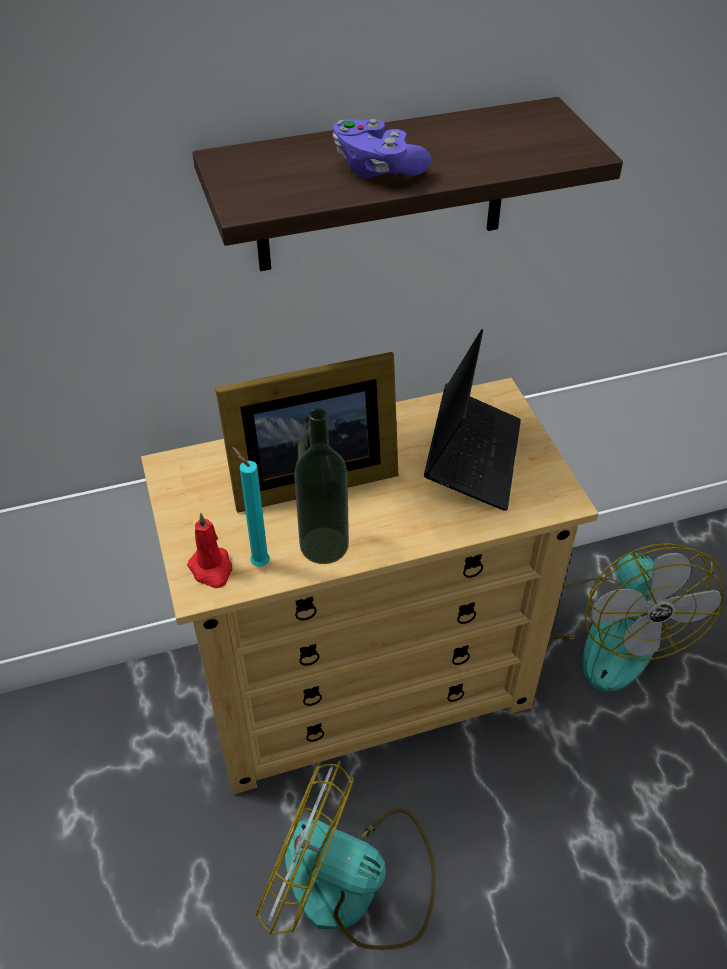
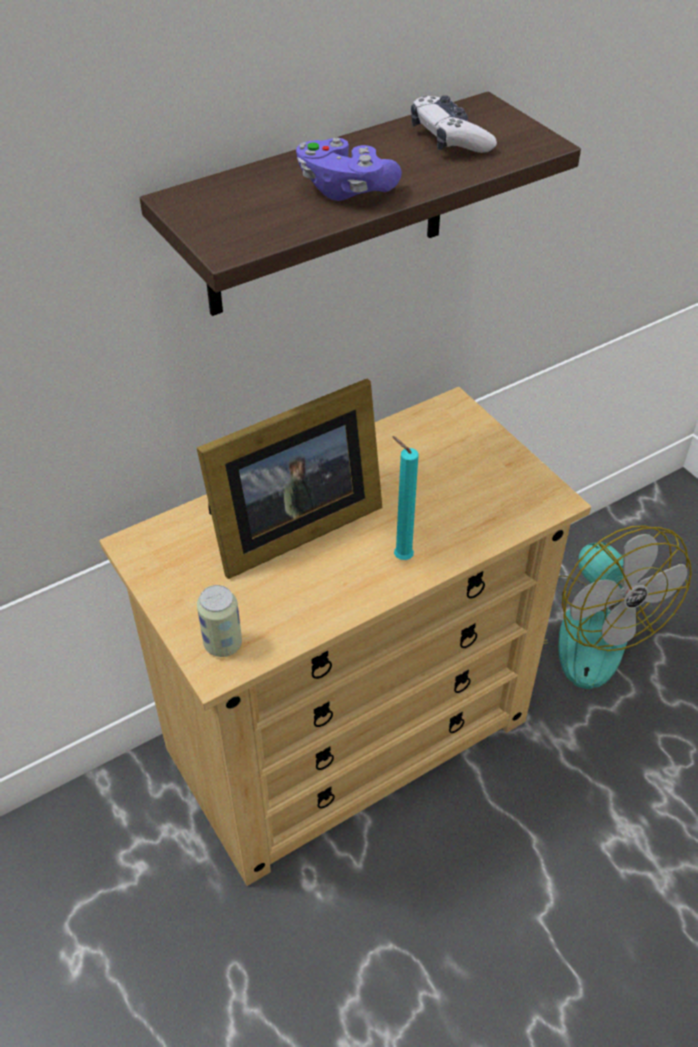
camera: 15 degrees left, 0 degrees up
red candle [187,513,232,588] -> can [197,585,242,657]
turquoise candle [232,447,270,567] -> turquoise candle moved to [392,436,419,560]
fan [256,761,436,950] -> none
bottle [294,408,349,564] -> none
laptop [424,329,521,511] -> none
none -> game controller [411,95,497,153]

